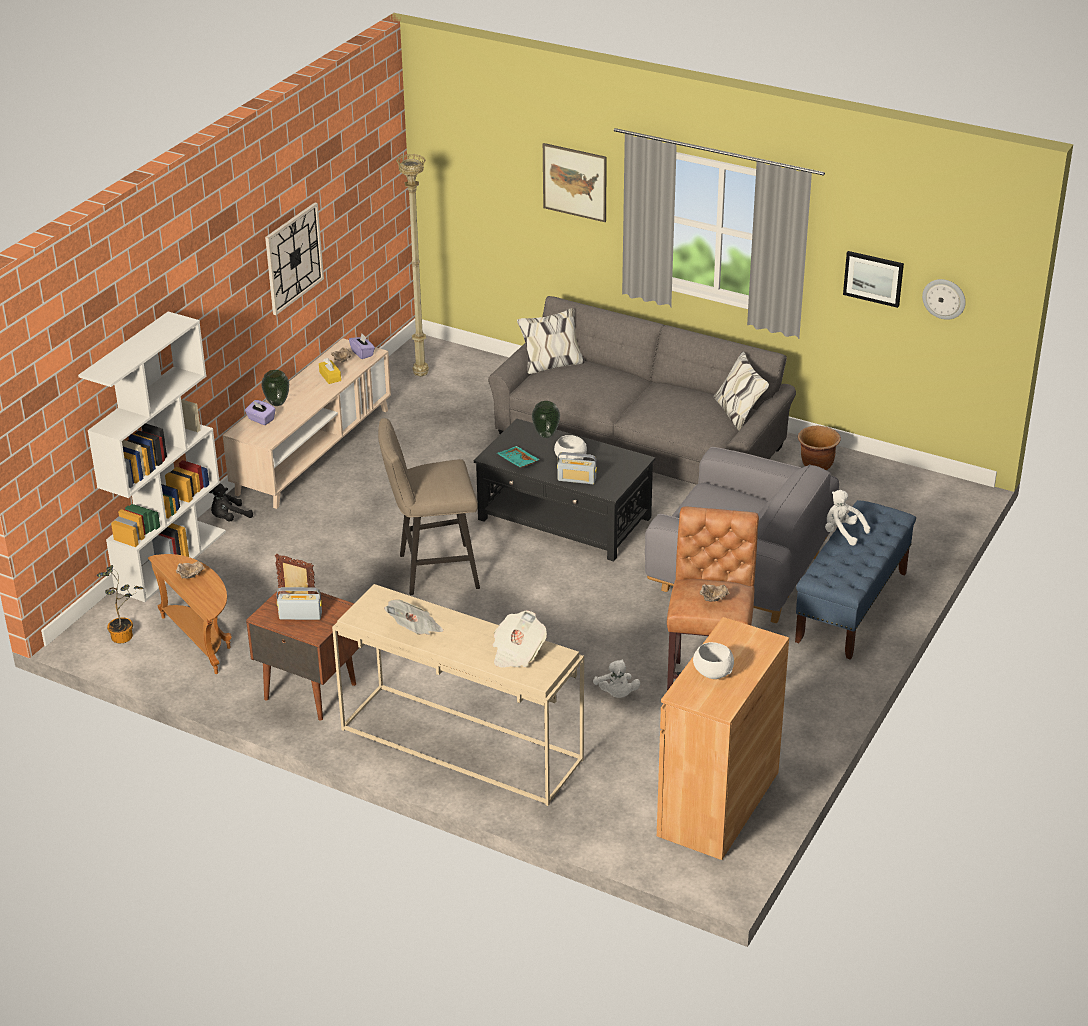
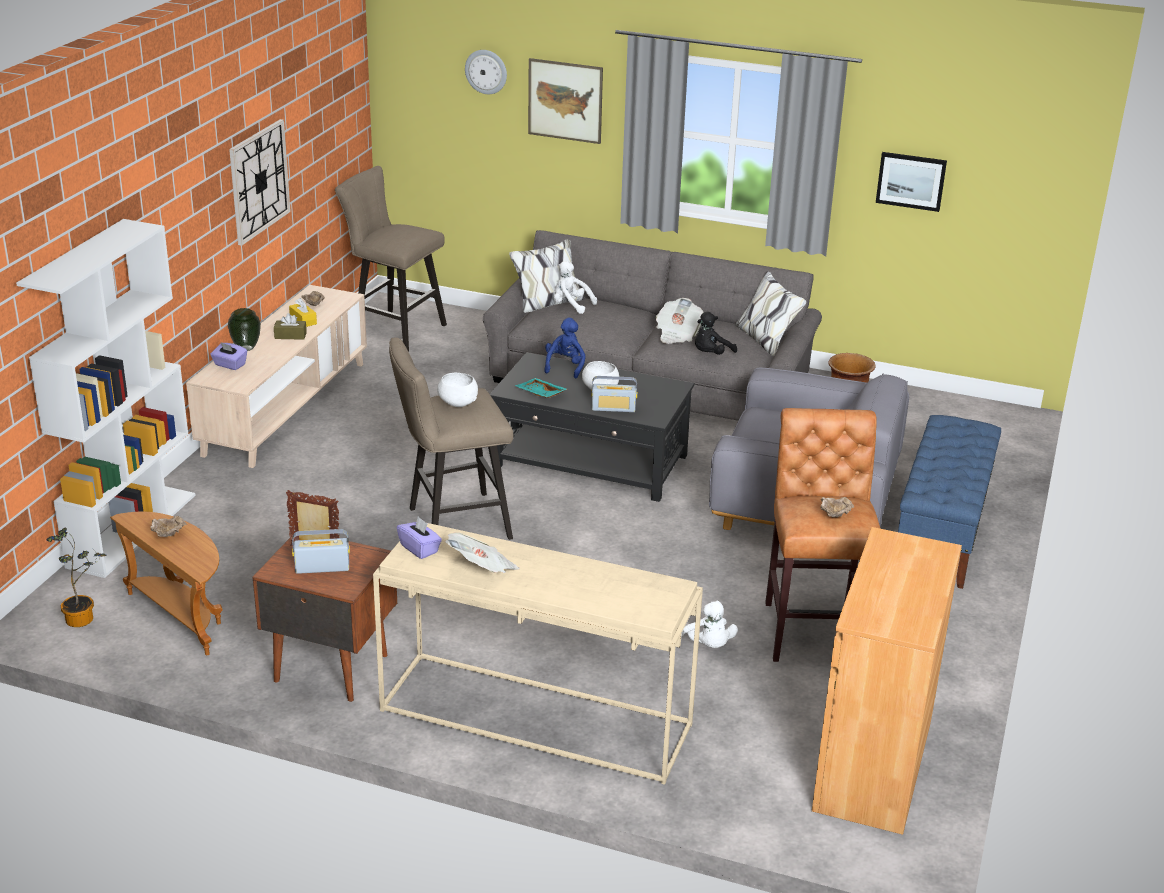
camera: 10 degrees left, 5 degrees down
black plush toy [209,483,253,522] -> black plush toy moved to [695,312,737,355]
purple tissue box [349,333,375,359] -> purple tissue box moved to [397,517,442,559]
beige floor lamp [397,153,429,377] -> beige stool [335,166,447,352]
newspaper [492,611,547,667] -> newspaper moved to [656,298,704,344]
vase [532,401,560,438] -> blue plush toy [544,318,586,378]
white bowl [693,642,734,679] -> white bowl moved to [437,373,478,407]
white plush toy [825,490,870,545] -> white plush toy moved to [553,261,597,314]
wall clock [922,279,966,320] -> wall clock moved to [465,50,507,94]
none -> brown tissue box [274,313,307,340]

